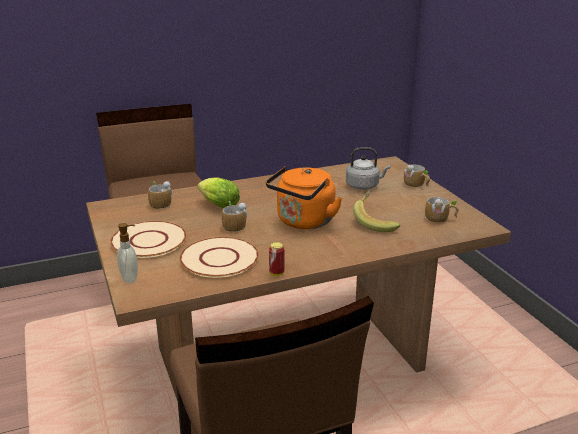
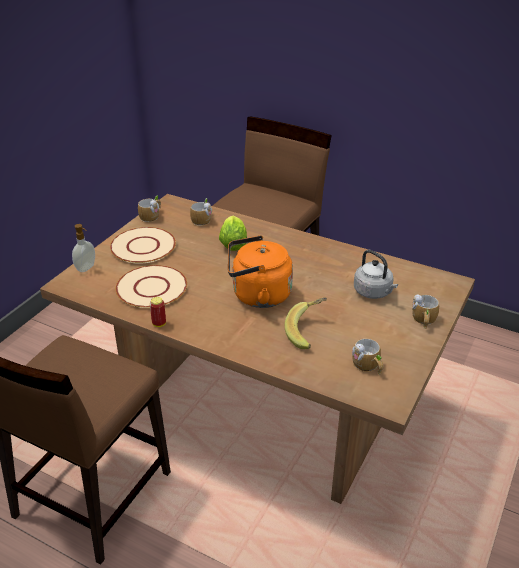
camera: 50 degrees right, 10 degrees up
mug [222,201,247,232] -> mug moved to [138,195,161,222]

